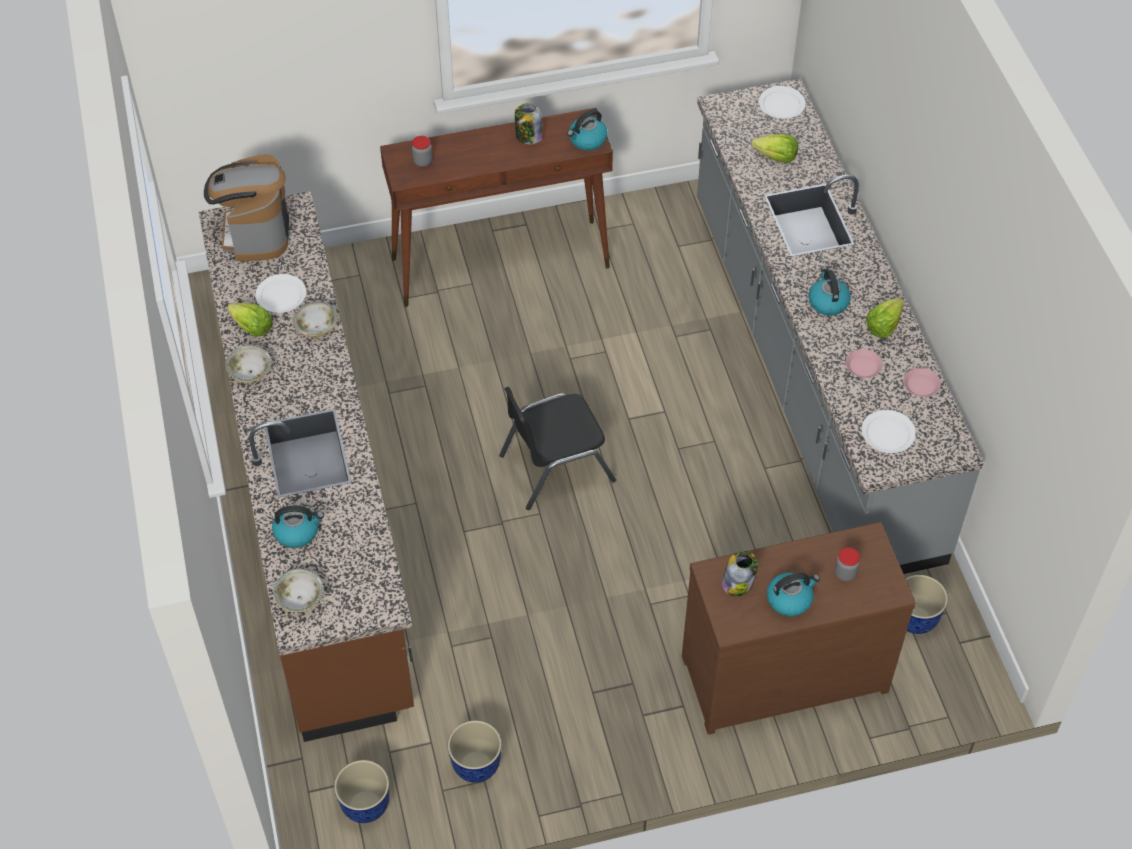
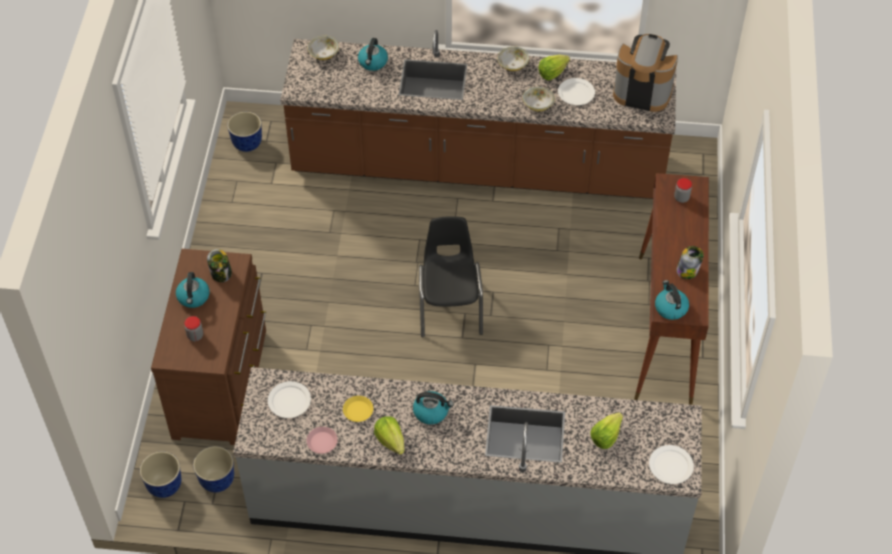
camera: 110 degrees right, 0 degrees up
planter [448,720,502,783] -> planter moved to [140,452,181,498]
pink plate [846,349,883,378] -> yellow plate [343,396,373,422]

